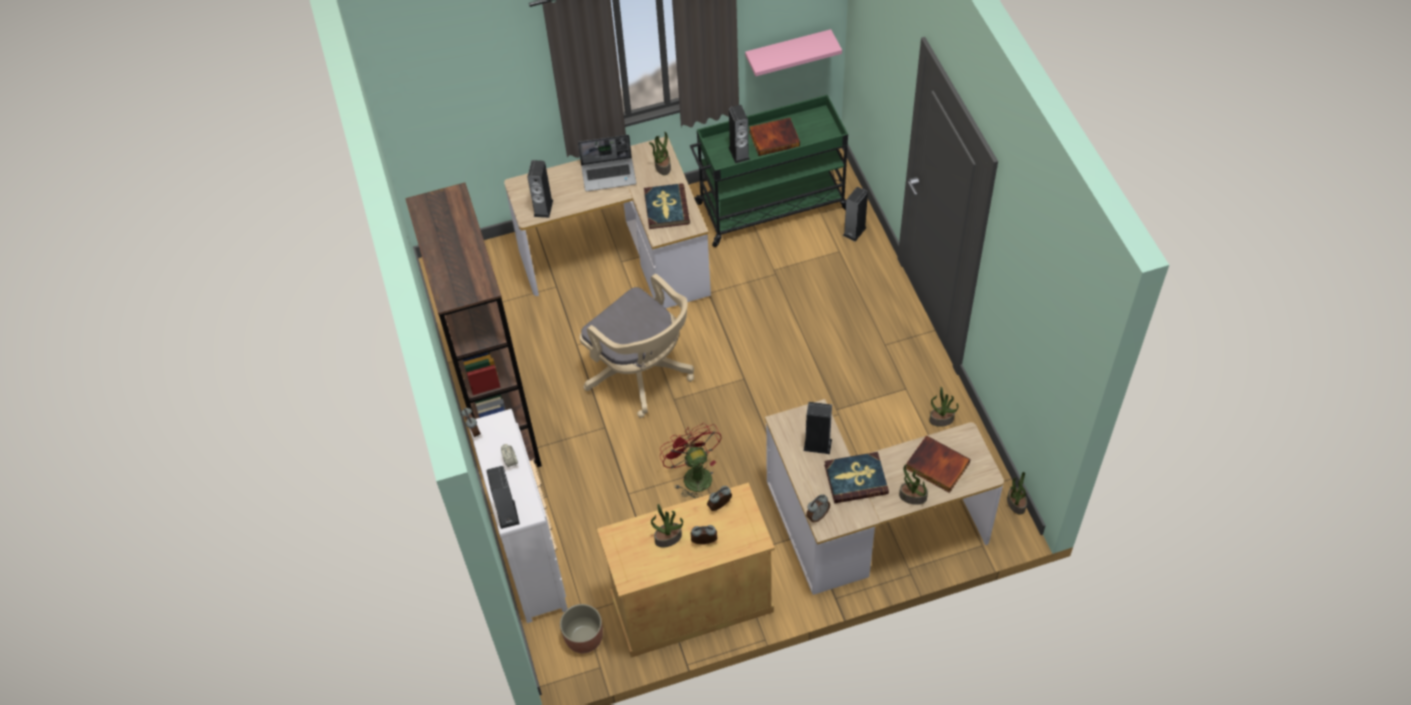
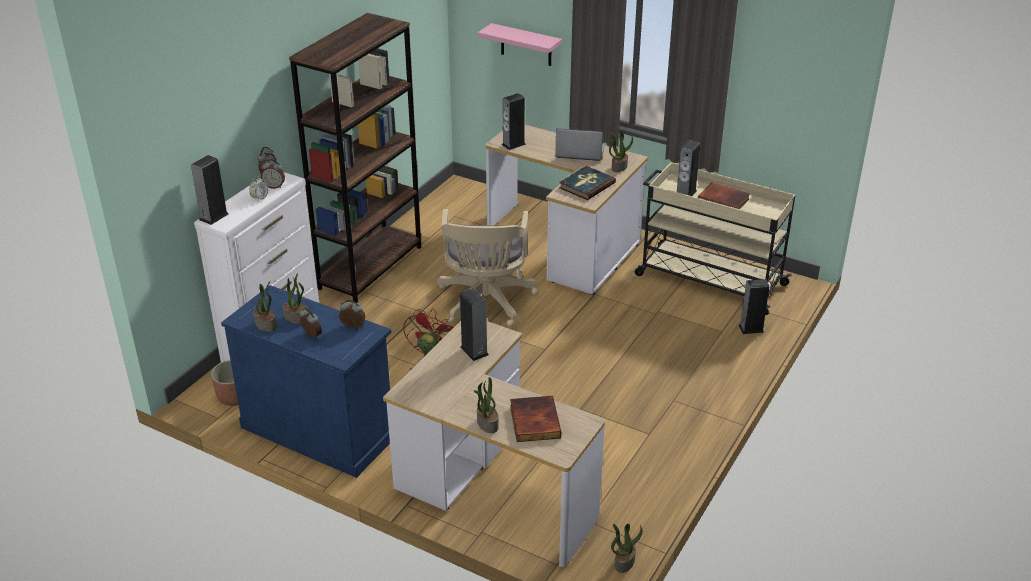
camera: 45 degrees right, 20 degrees down
laptop [578,135,636,191] -> laptop turned 150 degrees clockwise [555,128,604,161]
beige cabinet [597,483,775,658] -> blue cabinet [221,285,392,478]
green cart [690,95,848,247] -> beige cart [635,162,795,315]
pink shelf [745,29,842,76] -> pink shelf moved to [478,23,562,66]
alarm clock [806,494,830,522] -> alarm clock moved to [261,159,285,189]
book [824,452,889,504] -> none
potted plant [929,387,959,427] -> potted plant moved to [253,282,277,332]

